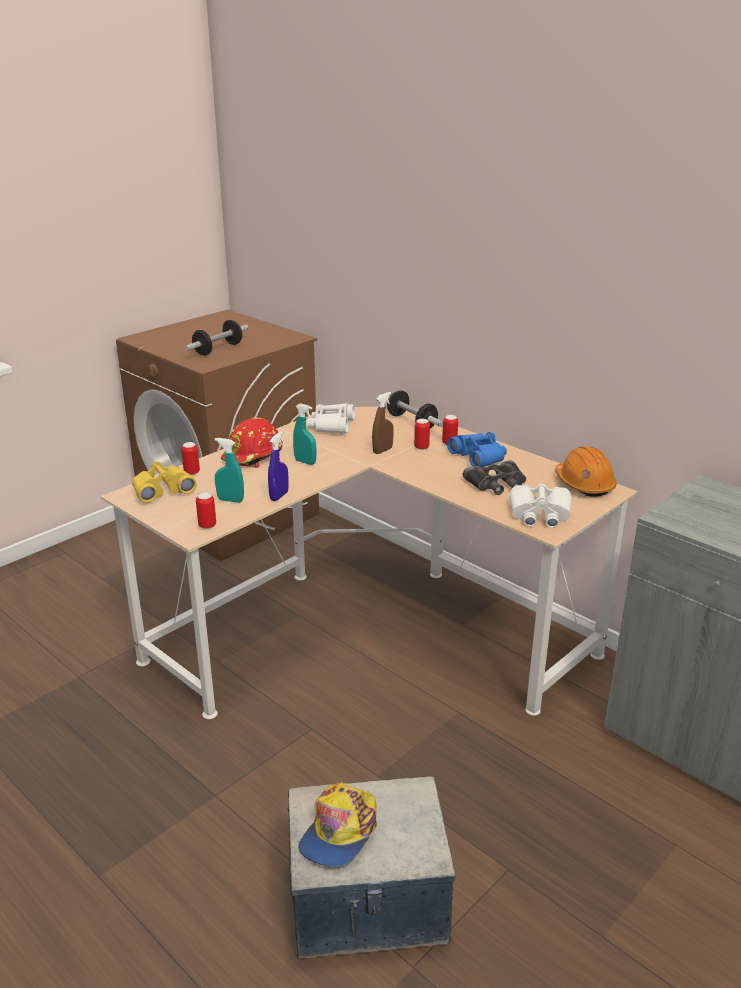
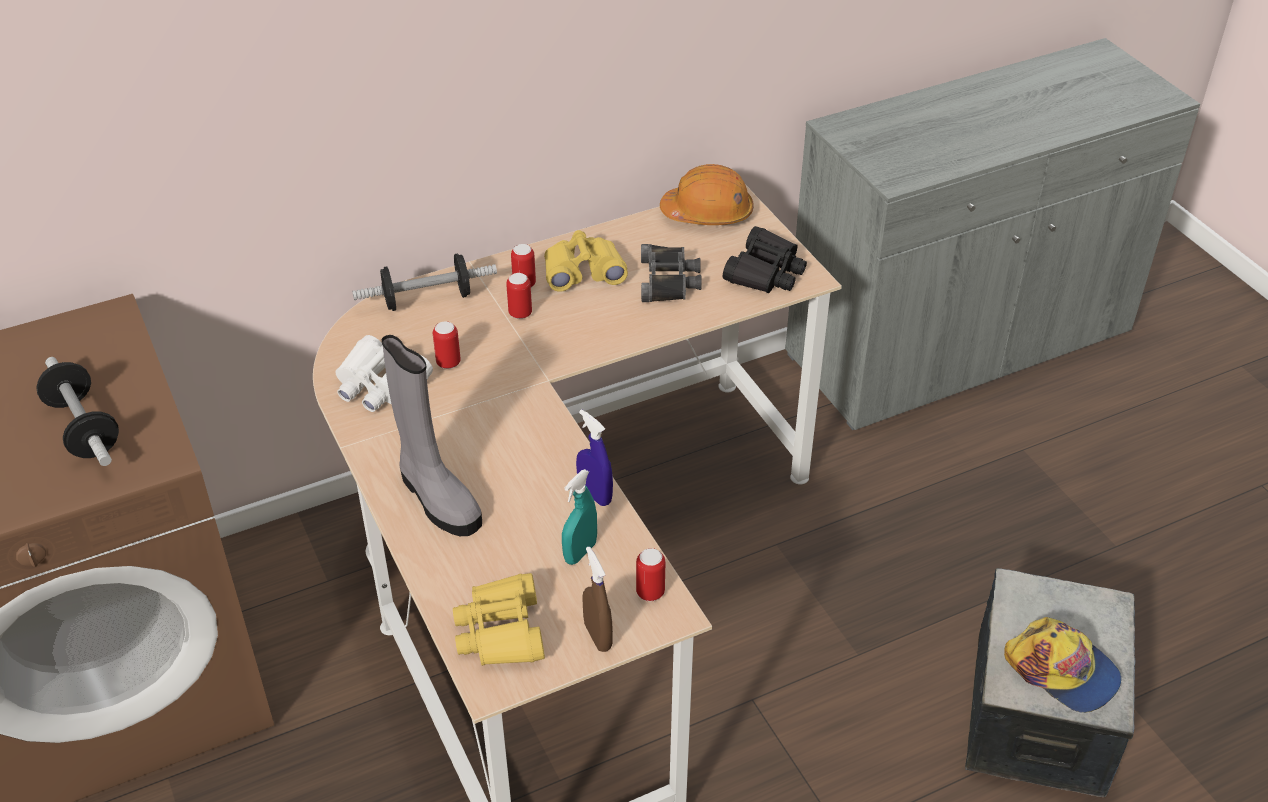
camera: 70 degrees left, 15 degrees up
can [181,442,200,475] -> can moved to [433,322,461,369]
red hard hat [221,417,283,468] -> grey boot [382,335,482,536]
turquoise spray bottle [293,403,317,465] -> none
brown spray bottle [372,392,394,454] -> brown spray bottle moved to [582,547,613,652]
blue binoculars [447,432,507,467] -> yellow binoculars [544,230,628,292]
white binoculars [509,484,572,528] -> black binoculars [723,226,807,293]

